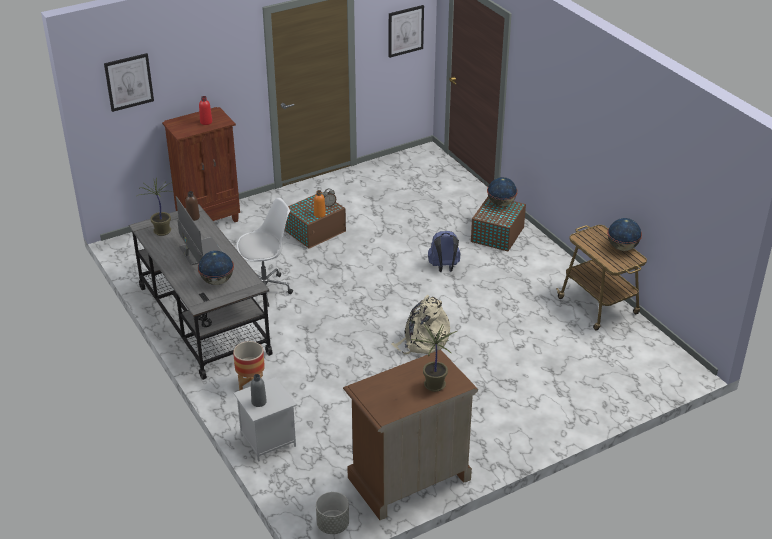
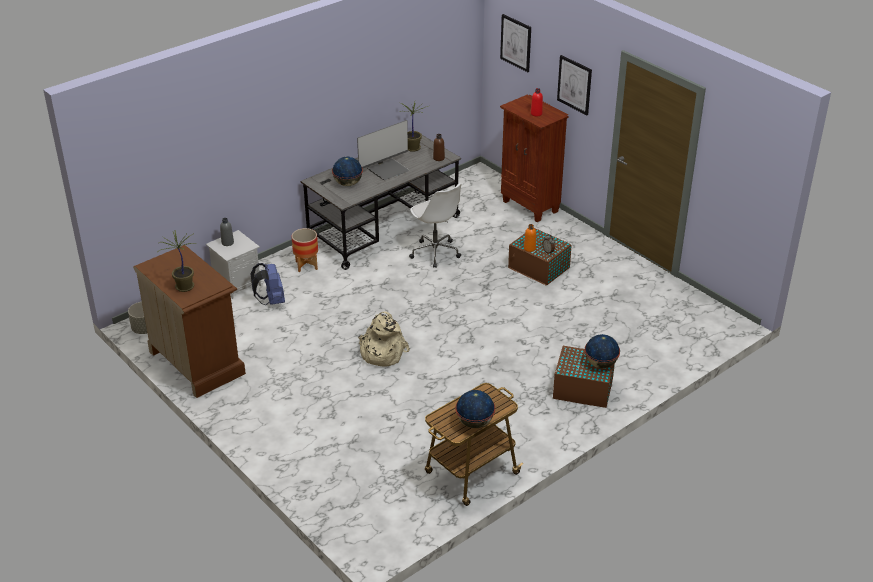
camera: 80 degrees right, 0 degrees up
picture [389,5,424,58] -> picture moved to [557,55,592,115]
blue backpack [428,231,460,272] -> blue backpack moved to [251,263,285,305]

